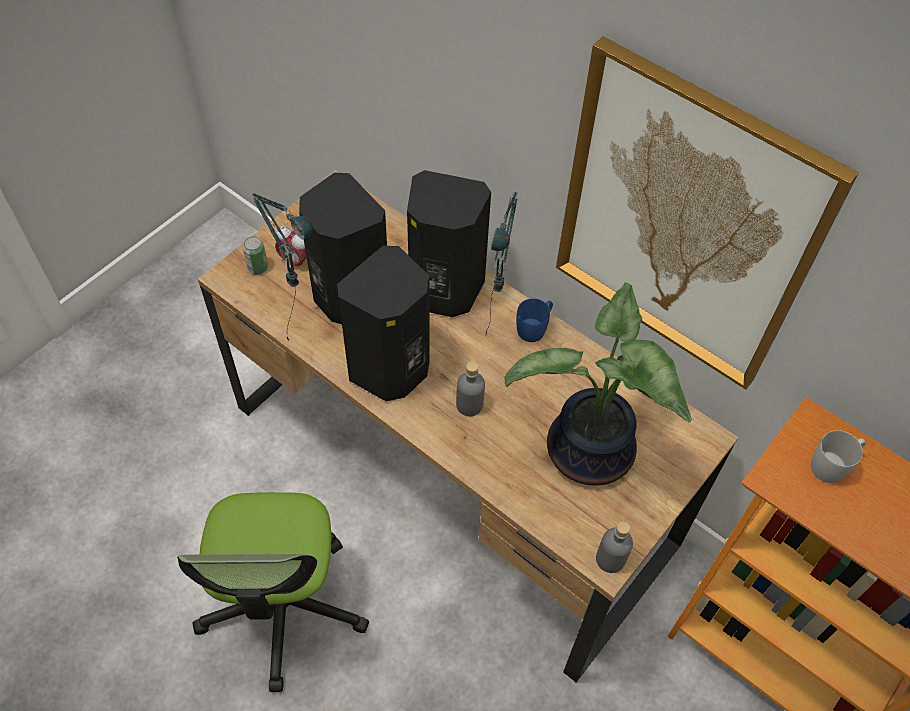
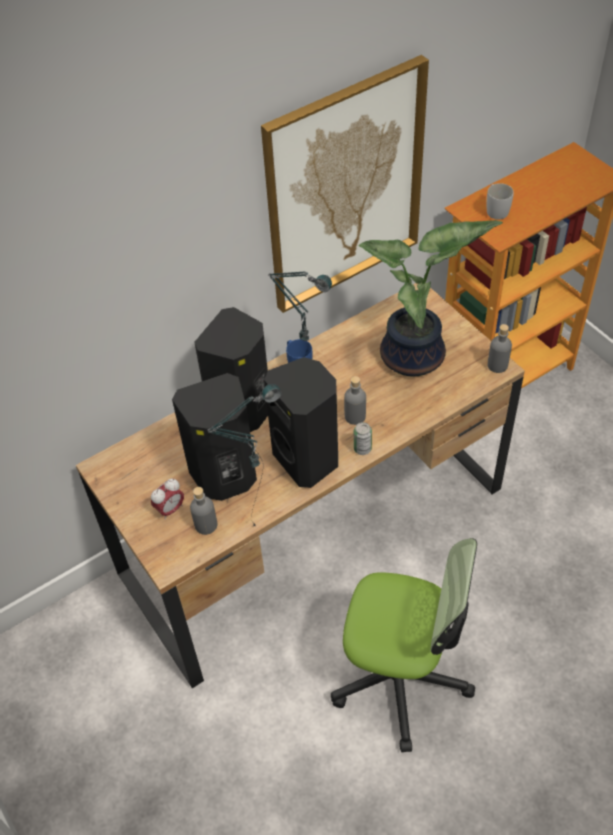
camera: 70 degrees left, 5 degrees down
can [243,236,268,275] -> can moved to [354,422,372,455]
none -> grey bottle [190,487,218,535]

